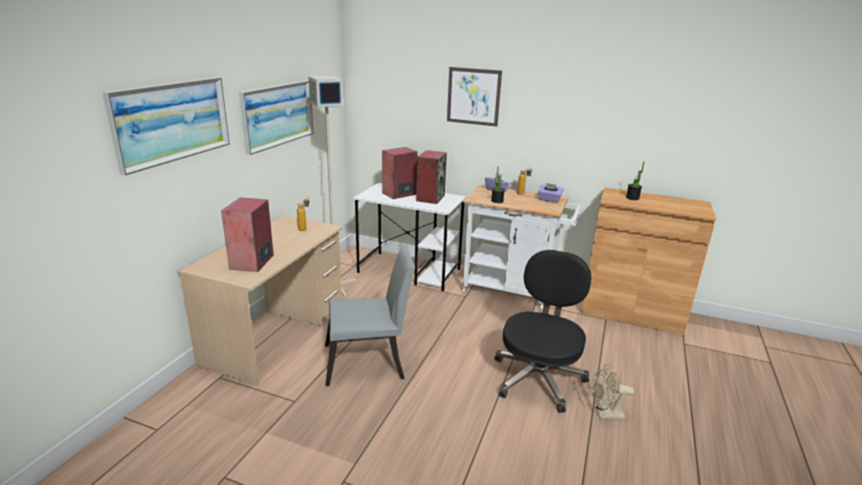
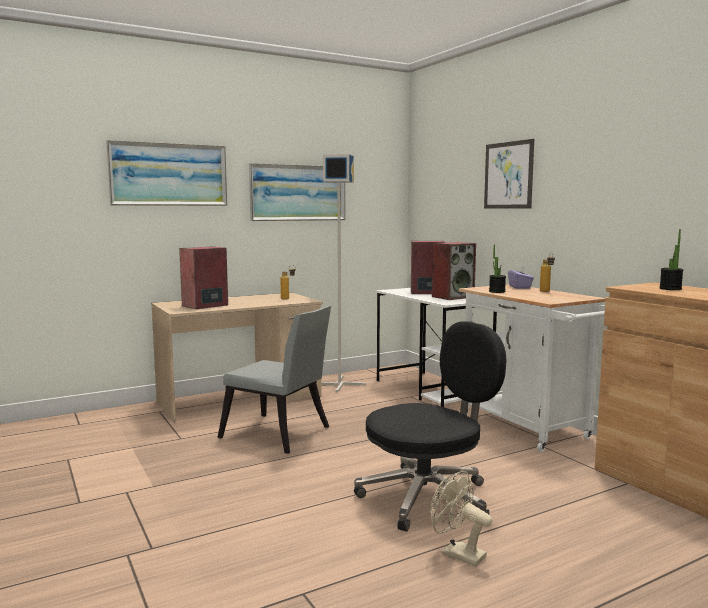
camera: 40 degrees right, 15 degrees down
purple tissue box [538,183,564,203] -> none

